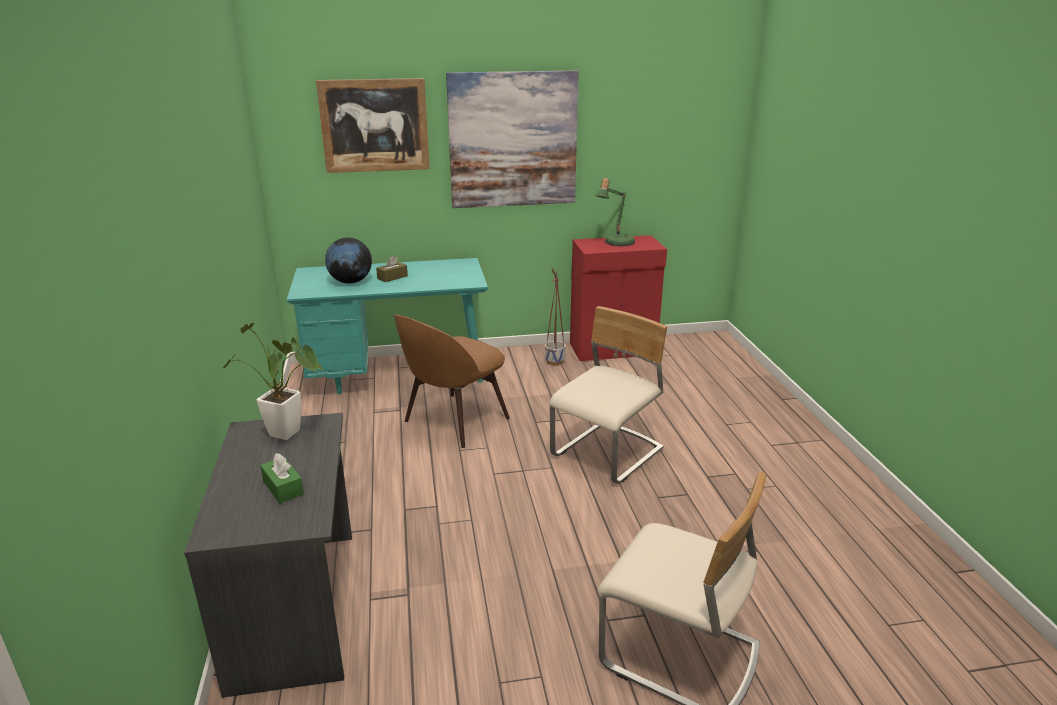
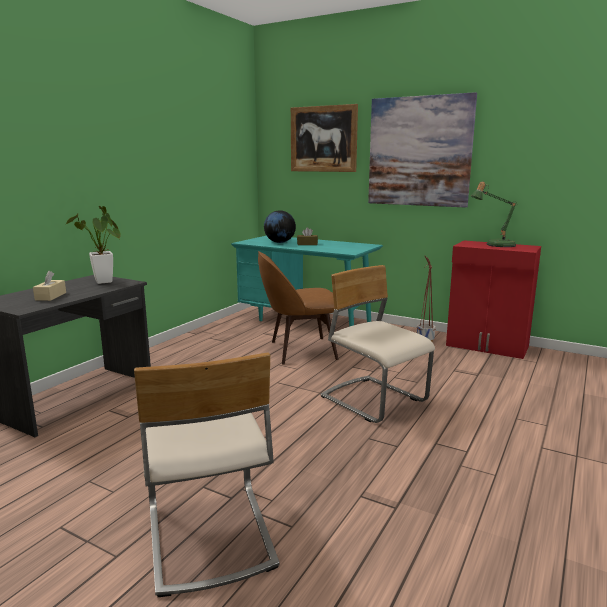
camera: 40 degrees right, 10 degrees down
green tissue box [260,453,304,504] -> beige tissue box [33,271,66,301]
beige chair [549,306,667,484] -> beige chair turned 120 degrees counterclockwise [320,265,435,423]

